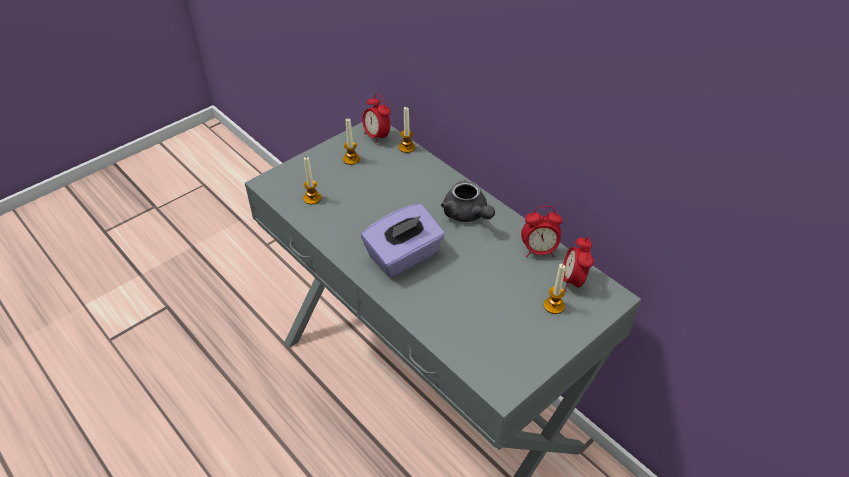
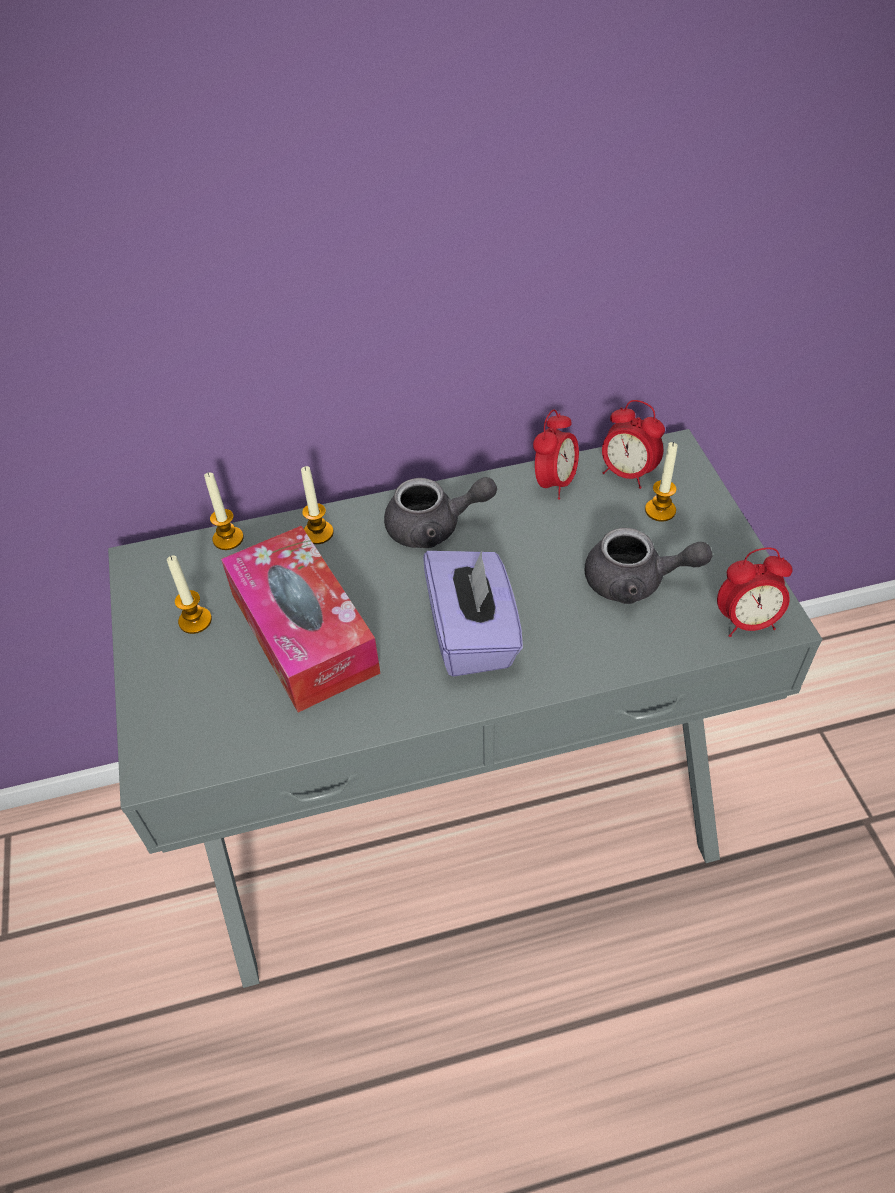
camera: 60 degrees left, 5 degrees up
candle [303,157,321,205] -> candle moved to [301,466,334,544]
alarm clock [362,94,391,145] -> alarm clock moved to [717,548,793,637]
none -> tissue box [221,526,381,712]
none -> grey teapot [585,528,713,604]

